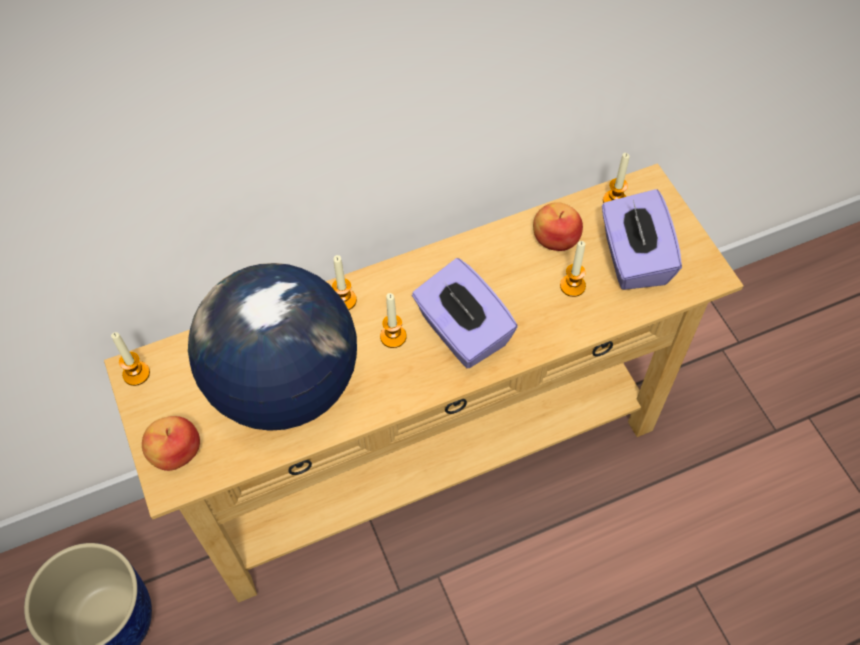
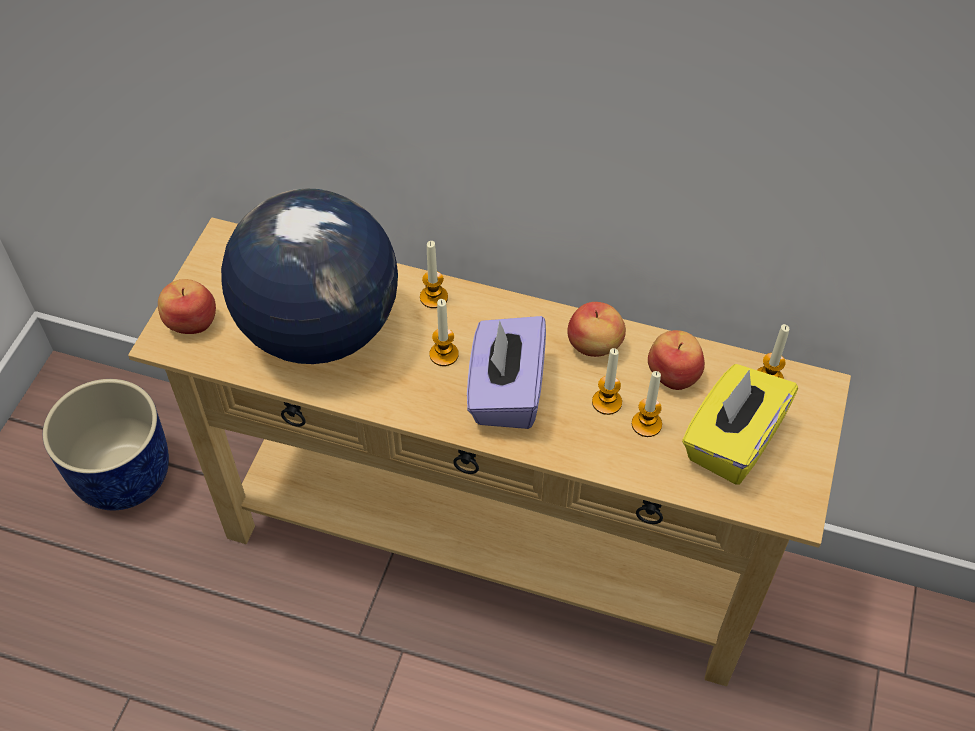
camera: 40 degrees right, 5 degrees down
candle [111,332,150,386] -> candle moved to [592,348,622,415]
purple tissue box [602,189,682,290] -> yellow tissue box [682,364,798,485]
none -> apple [567,302,626,357]

